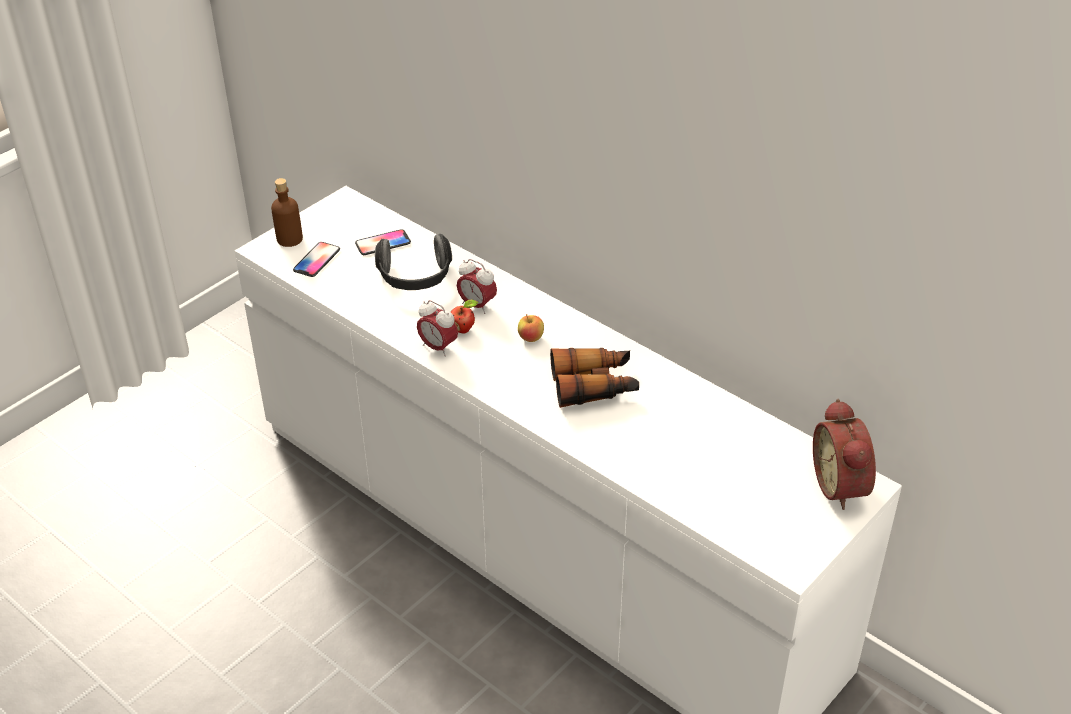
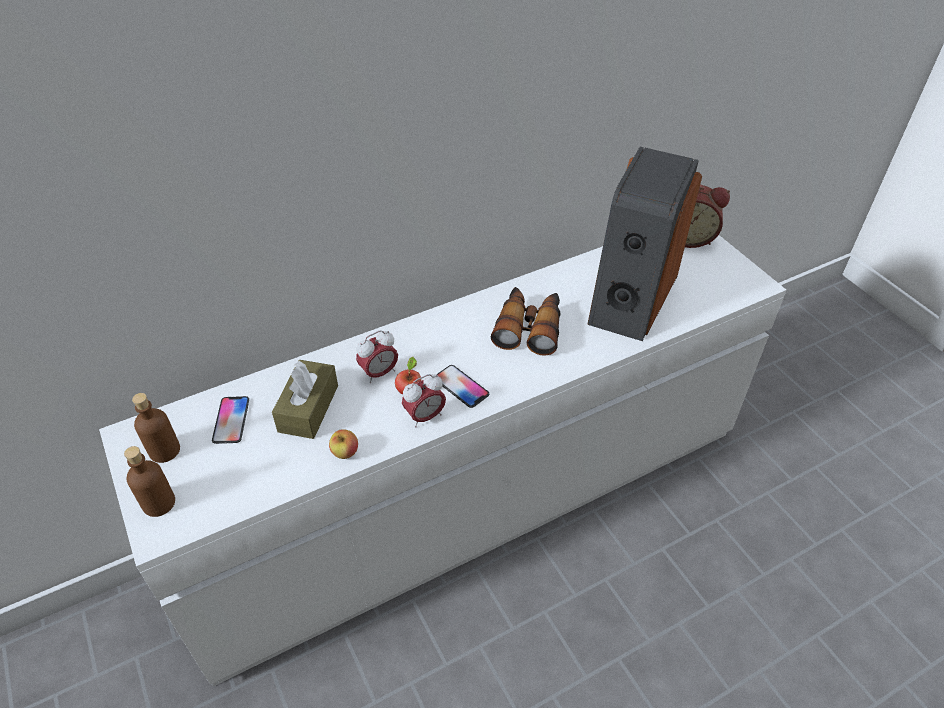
camera: 70 degrees left, 5 degrees up
phone [293,242,340,277] -> phone moved to [437,365,489,408]
headphones [375,234,452,290] -> brown tissue box [272,360,338,439]
apple [518,314,544,342] -> apple moved to [329,429,358,459]
none -> brown bottle [132,393,180,463]
none -> speaker [587,147,702,341]

